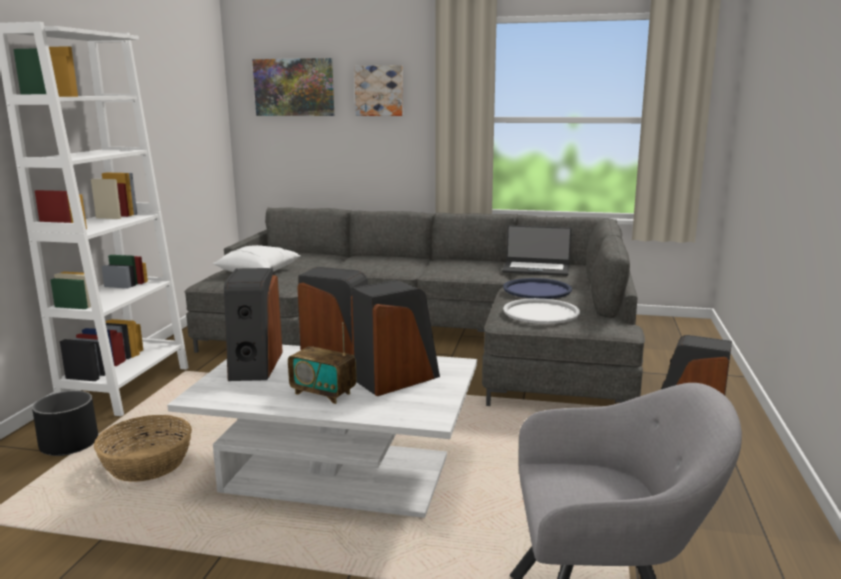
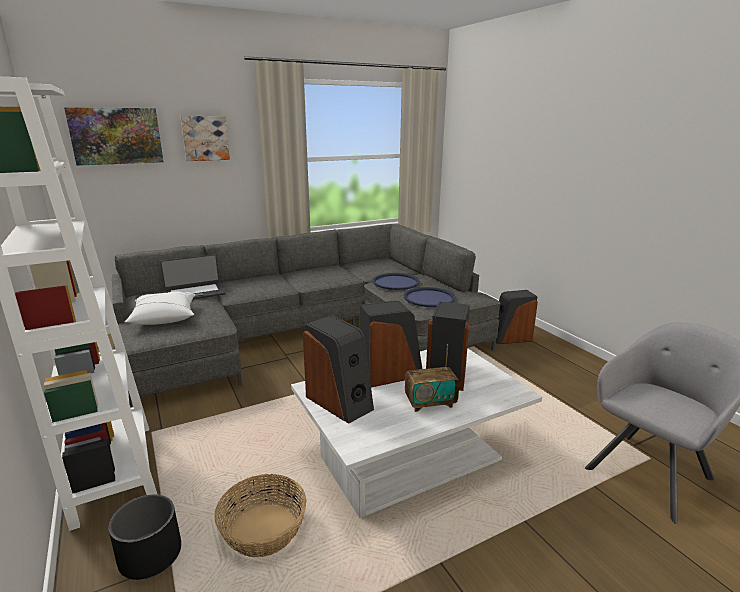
camera: 40 degrees left, 5 degrees up
laptop [502,225,572,276] -> laptop moved to [160,254,225,300]
white tray [503,298,580,324] -> blue tray [404,287,456,307]

